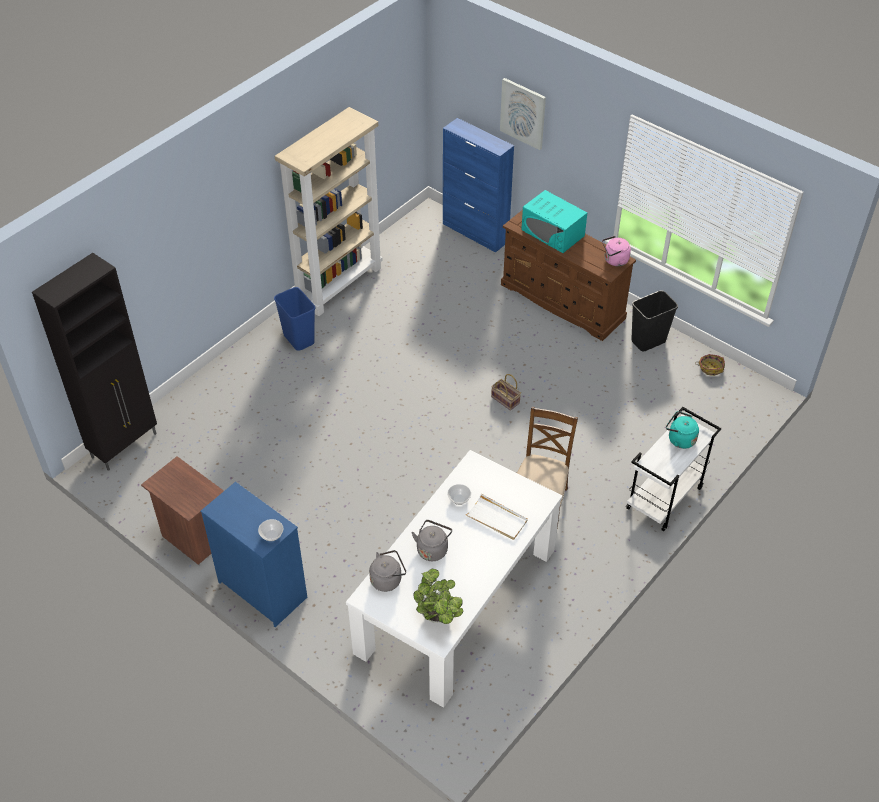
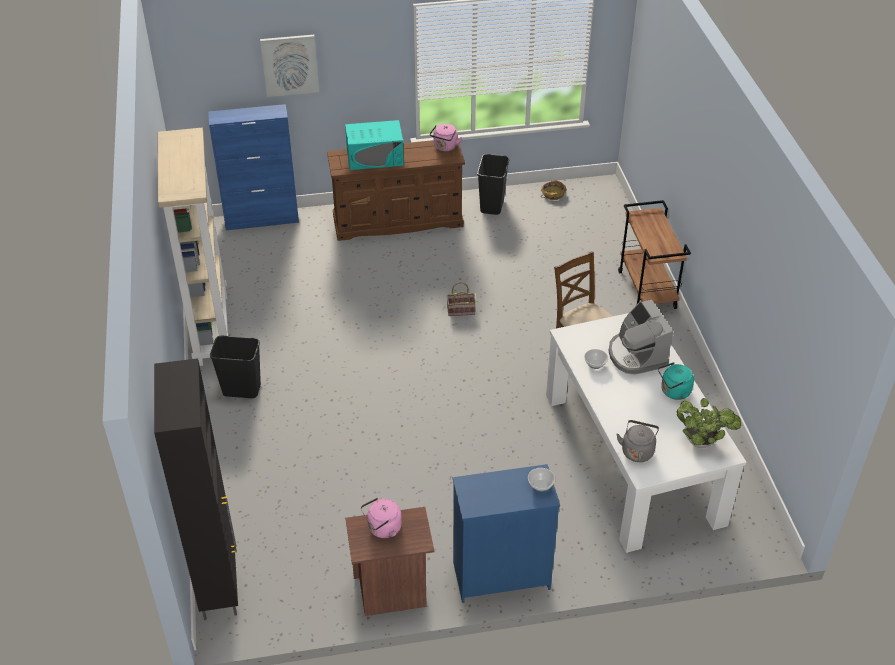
camera: 50 degrees left, 5 degrees down
blue trash can [274,287,316,351] -> black trash can [210,336,261,398]
grey kettle [412,520,452,561] -> none
white tray [465,494,528,540] -> coffee machine [609,300,673,374]
white cart [626,407,722,531] -> brown cart [618,200,691,309]
turquoise kettle [666,411,699,449] -> turquoise kettle moved to [658,362,694,400]
none -> pink kettle [361,498,402,538]

